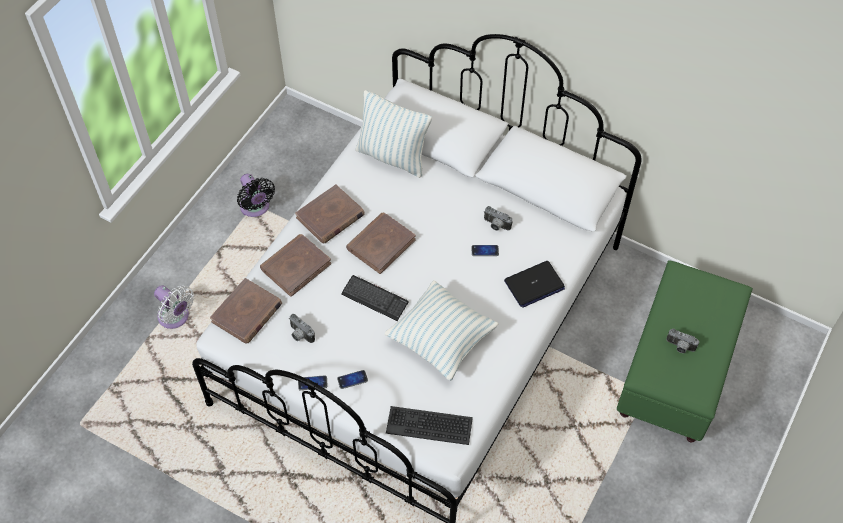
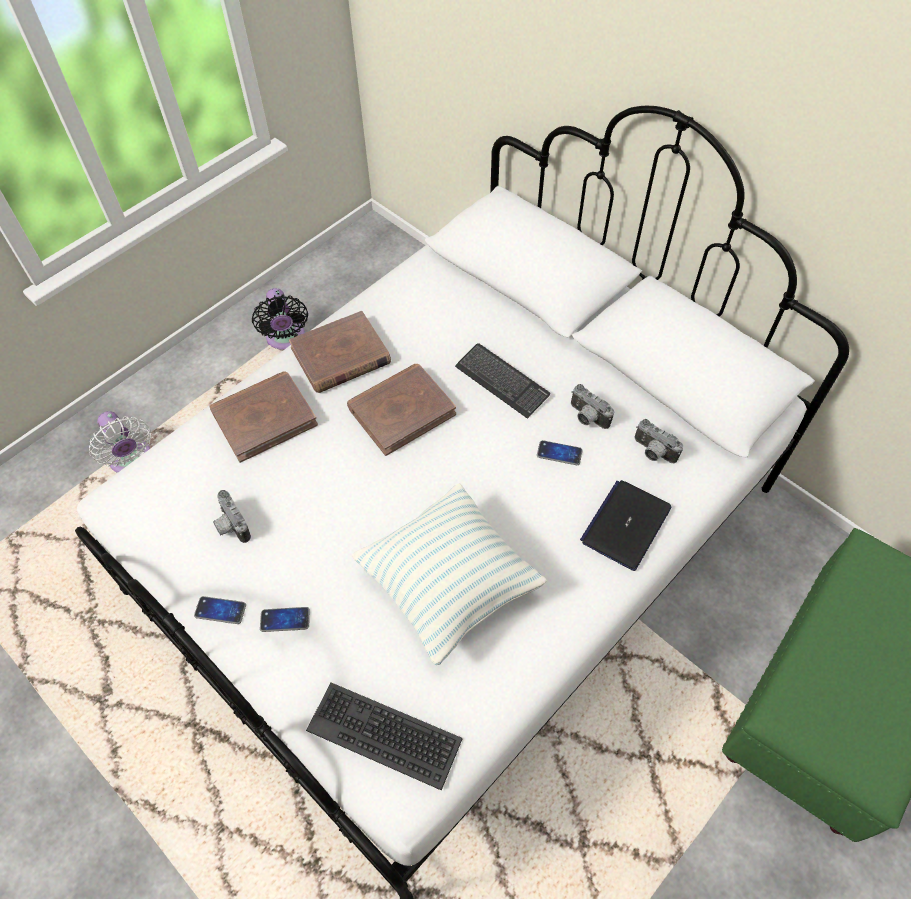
camera: 15 degrees right, 0 degrees up
brown book [210,278,282,344] -> none
keyboard [341,275,409,321] -> keyboard moved to [455,343,550,419]
pillow [355,90,432,178] -> none
laptop [504,261,565,307] -> laptop turned 135 degrees clockwise [580,480,671,571]
camera [666,329,699,353] -> camera moved to [635,419,683,463]

